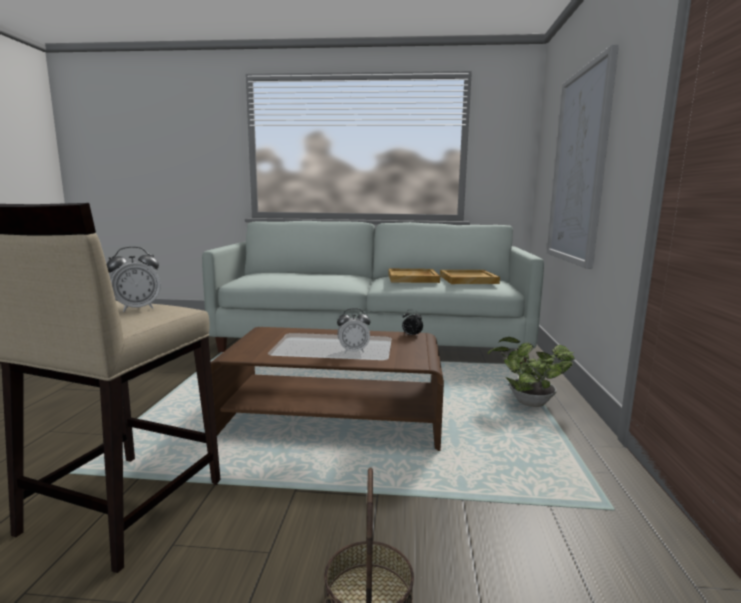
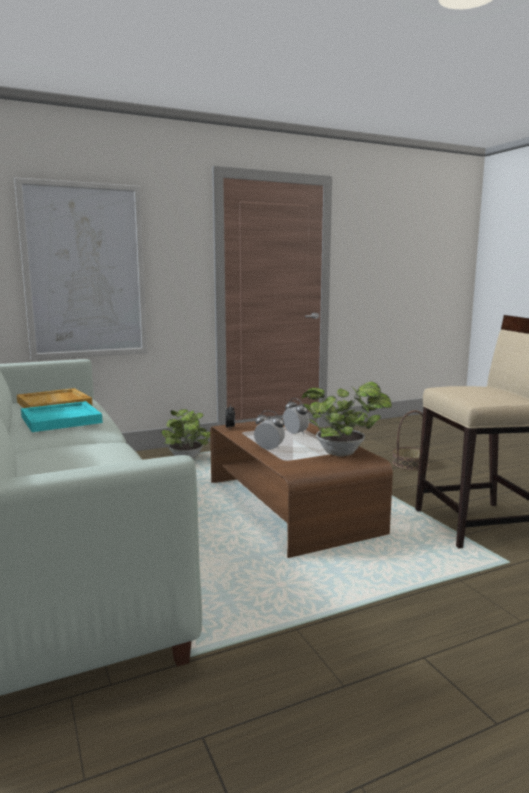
camera: 120 degrees left, 0 degrees up
alarm clock [106,246,161,312] -> alarm clock moved to [254,410,285,451]
beige tray [389,269,440,283] -> turquoise tray [21,401,103,432]
none -> potted plant [302,382,392,456]

